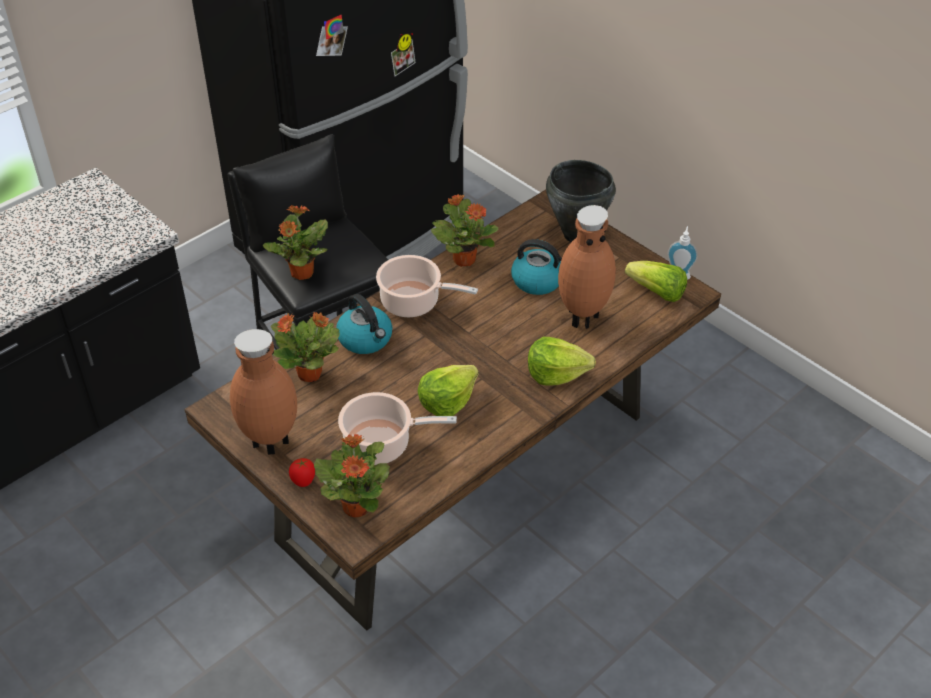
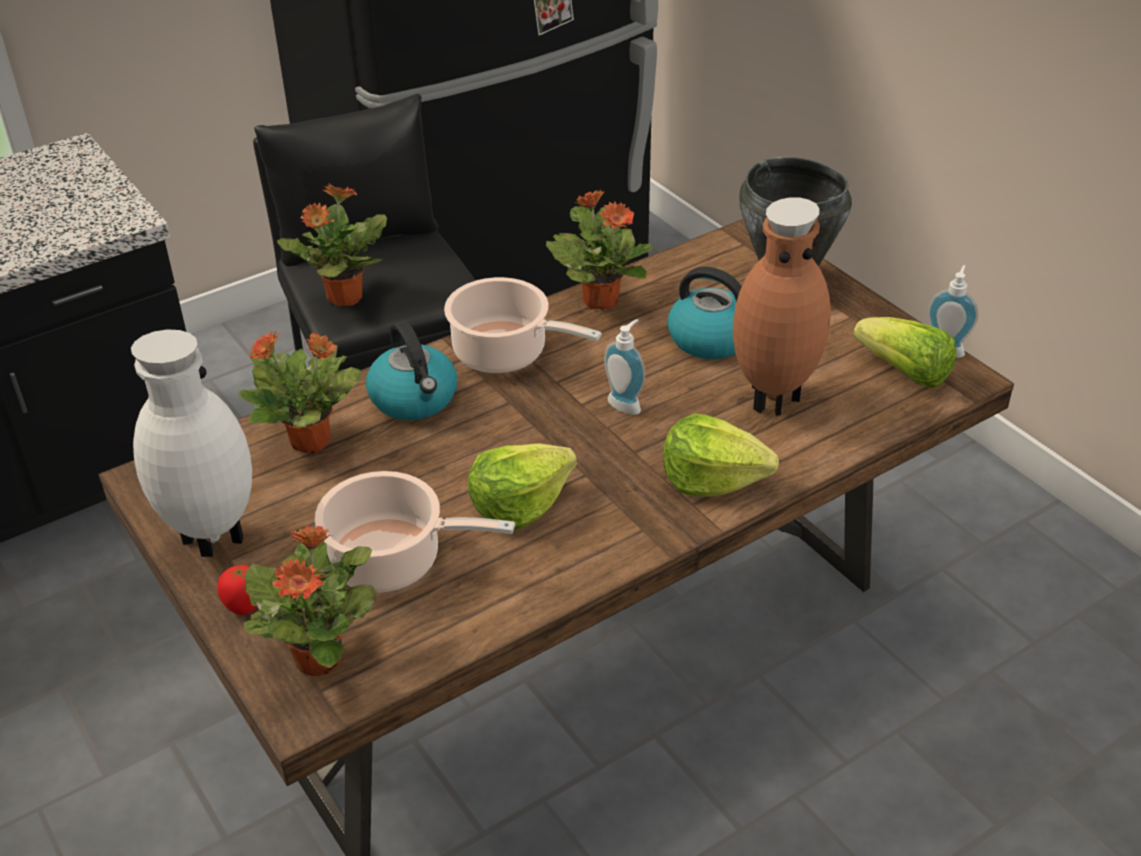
camera: 10 degrees right, 5 degrees down
brown vase [230,329,297,455] -> white vase [131,329,252,557]
none -> soap dispenser [604,319,645,415]

